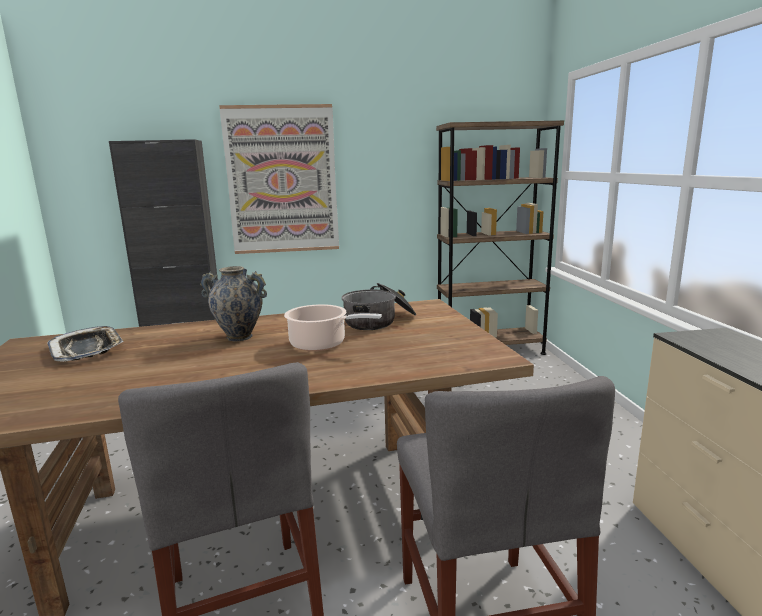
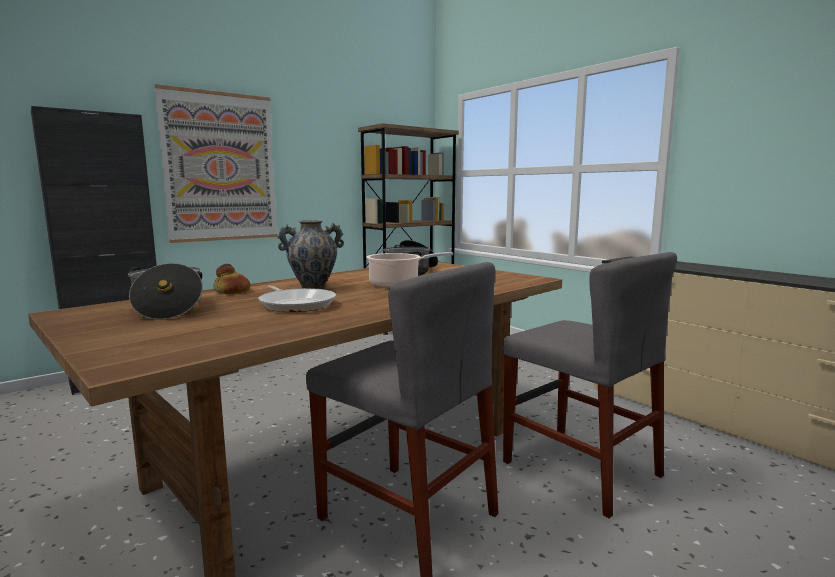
camera: 30 degrees left, 5 degrees down
tray [47,326,124,362] -> cooking pot [128,263,203,320]
none -> bread [213,264,250,294]
none -> frying pan [259,285,336,312]

